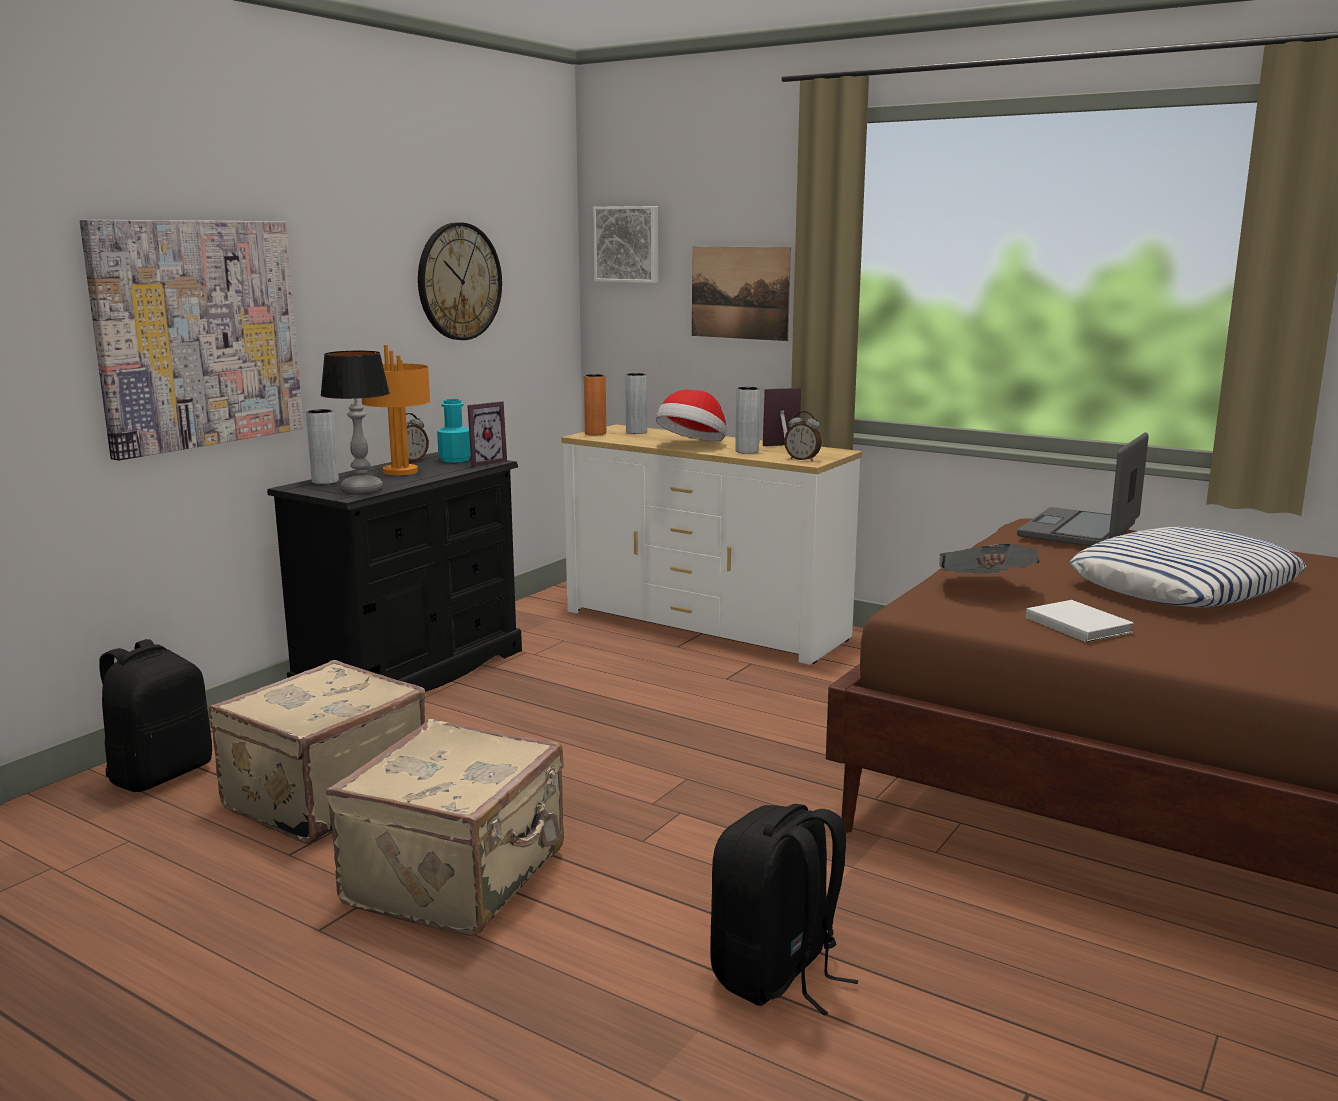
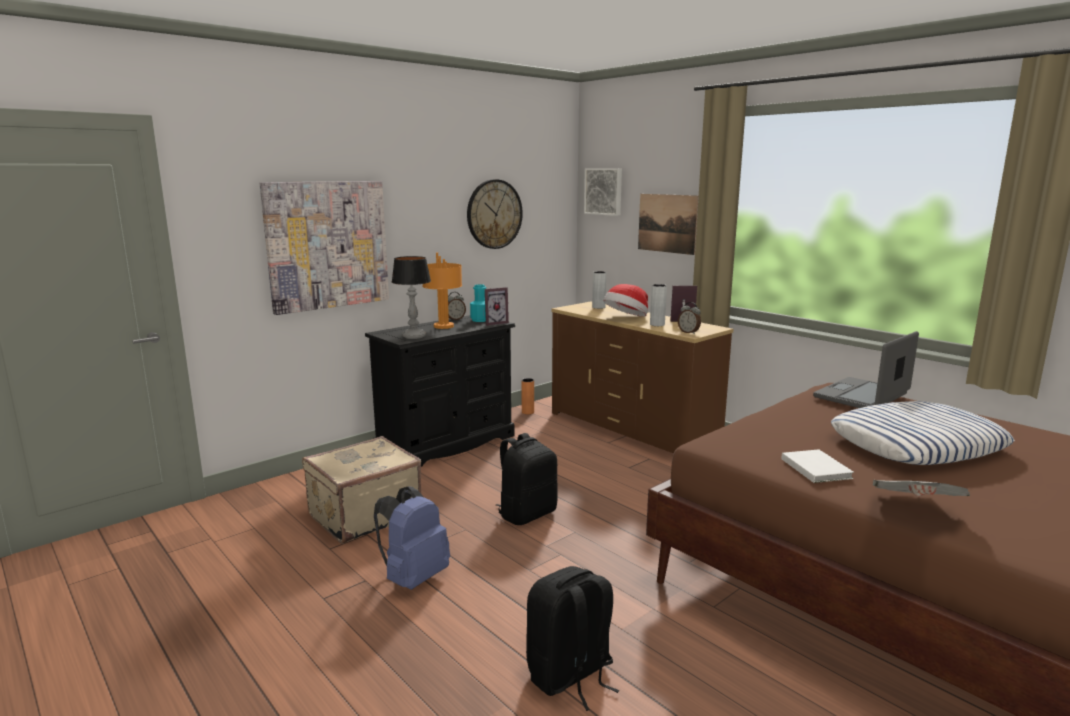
camera: 15 degrees right, 0 degrees up
black backpack [99,639,212,792] -> black backpack moved to [496,433,557,525]
grey vase [306,409,339,484] -> none
beige suitcase [326,719,564,936] -> blue backpack [374,486,450,590]
white dresser [561,424,862,665] -> brown dresser [552,302,733,453]
orange vase [584,374,606,435] -> orange vase moved to [521,378,534,414]
newspaper [939,544,1040,574] -> newspaper moved to [873,480,970,497]

